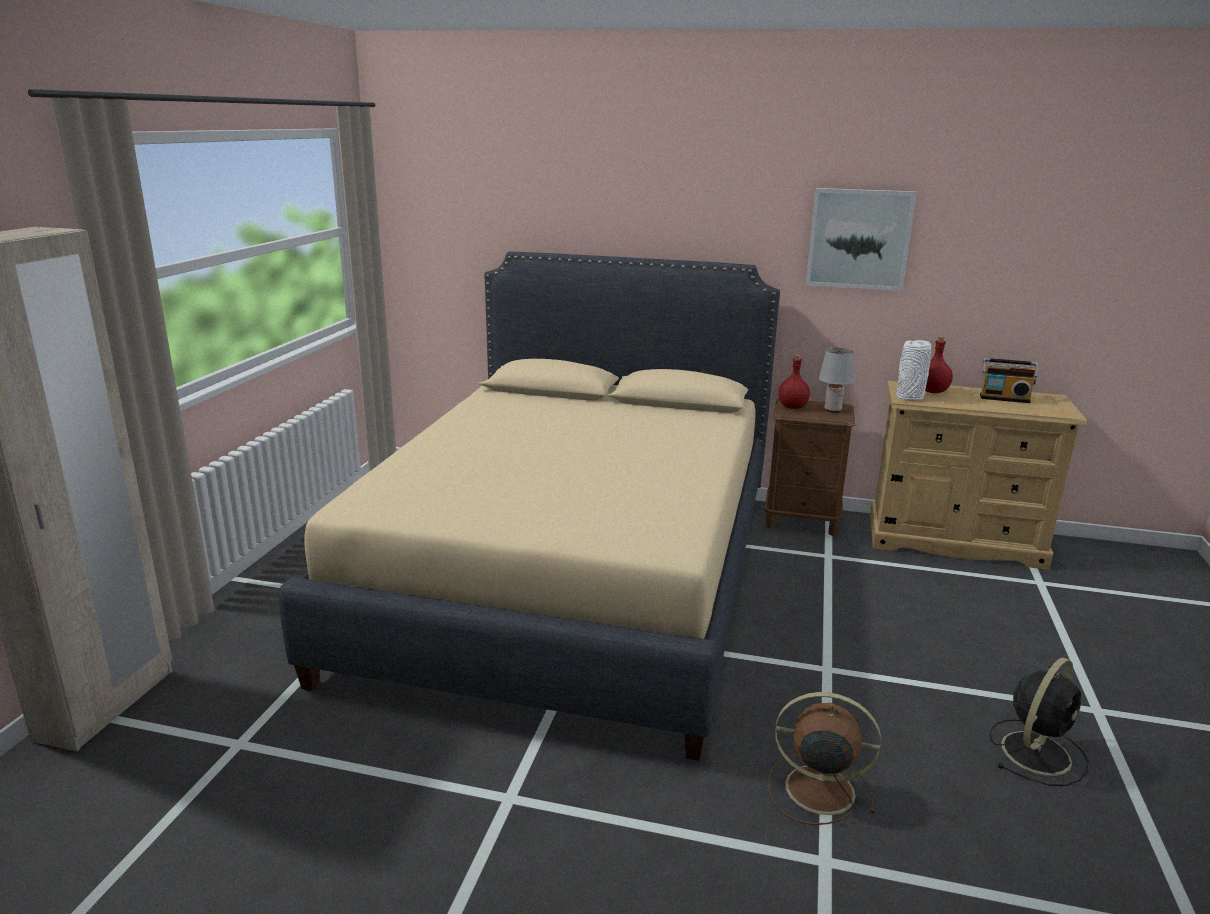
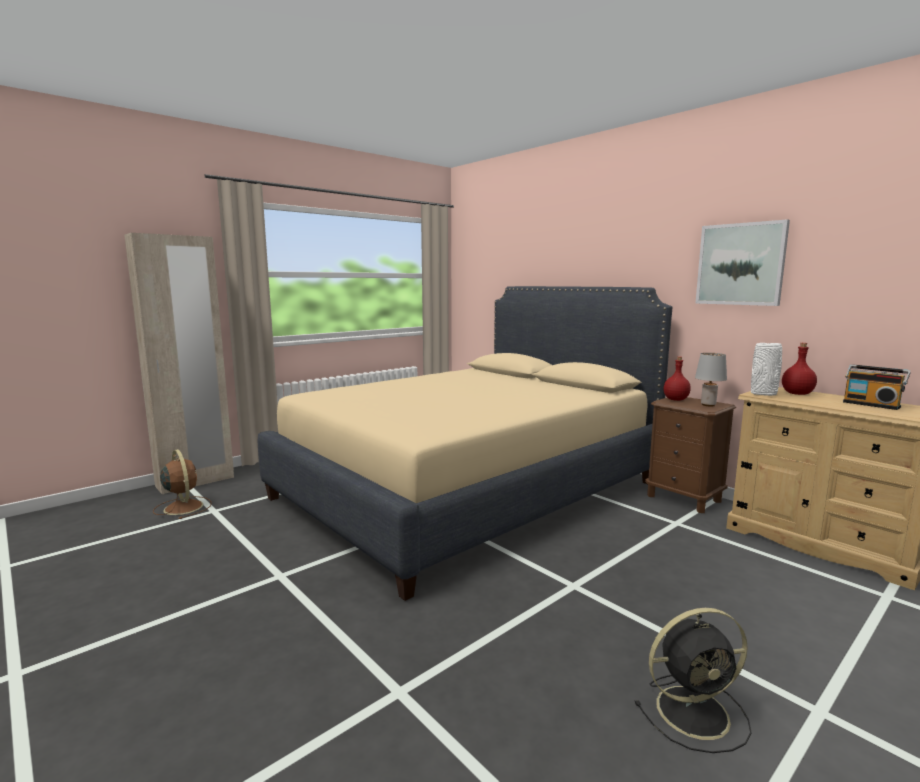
camera: 35 degrees right, 10 degrees down
brown fan [768,692,881,825] -> brown fan moved to [153,449,212,519]

